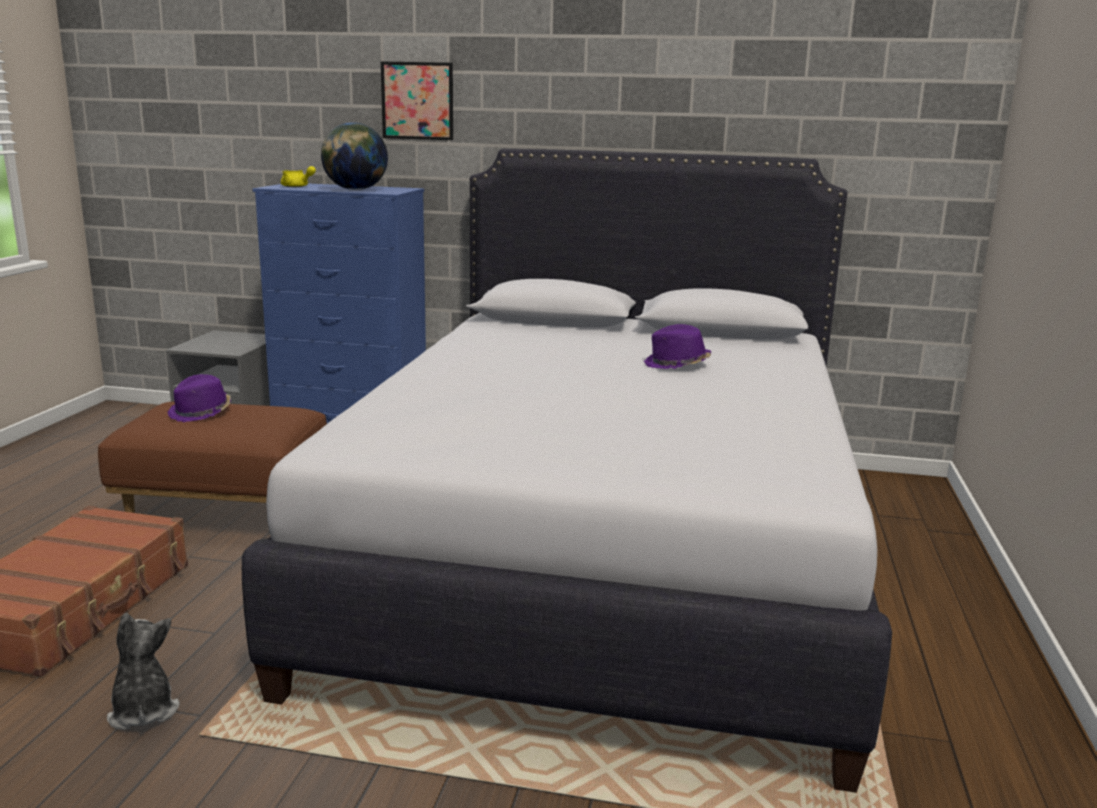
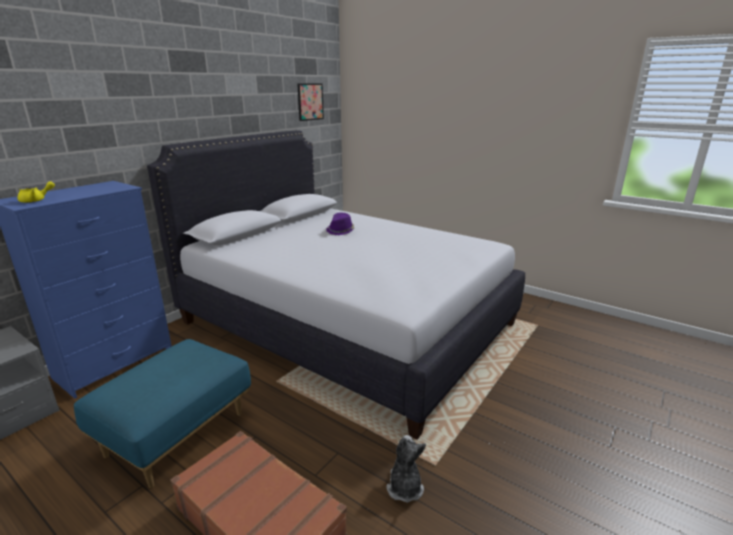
camera: 65 degrees left, 5 degrees up
brown ottoman [98,402,327,513] -> blue ottoman [74,339,251,488]
plush toy [107,613,180,730] -> plush toy turned 90 degrees clockwise [386,435,426,503]
purple hat [168,374,231,422] -> none
globe [321,122,388,190] -> none
picture [381,61,453,140] -> picture moved to [297,83,324,121]

